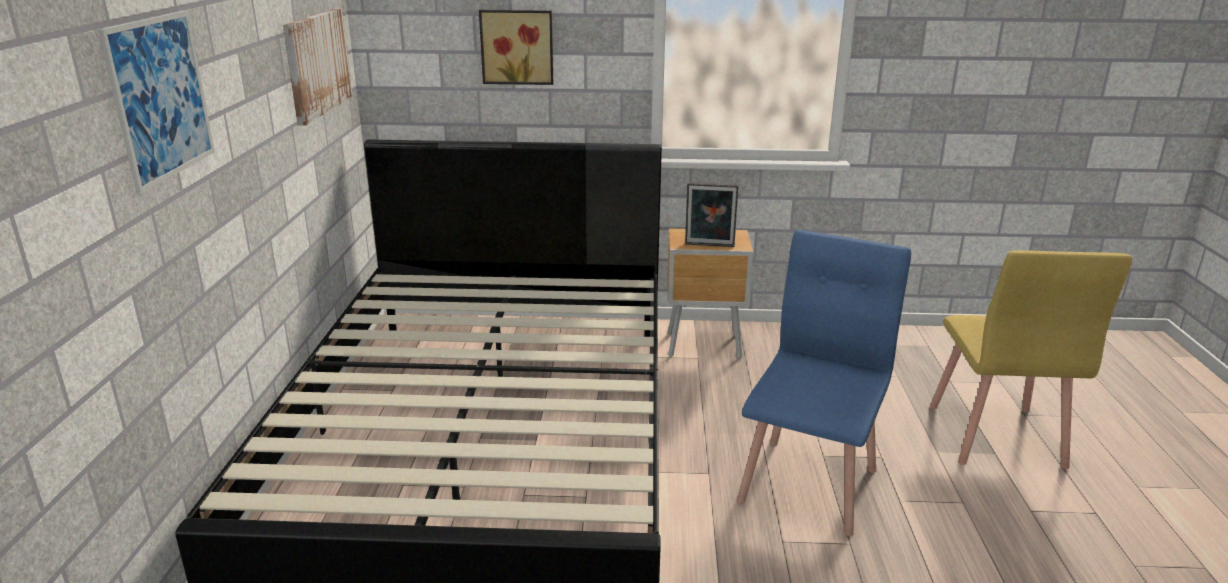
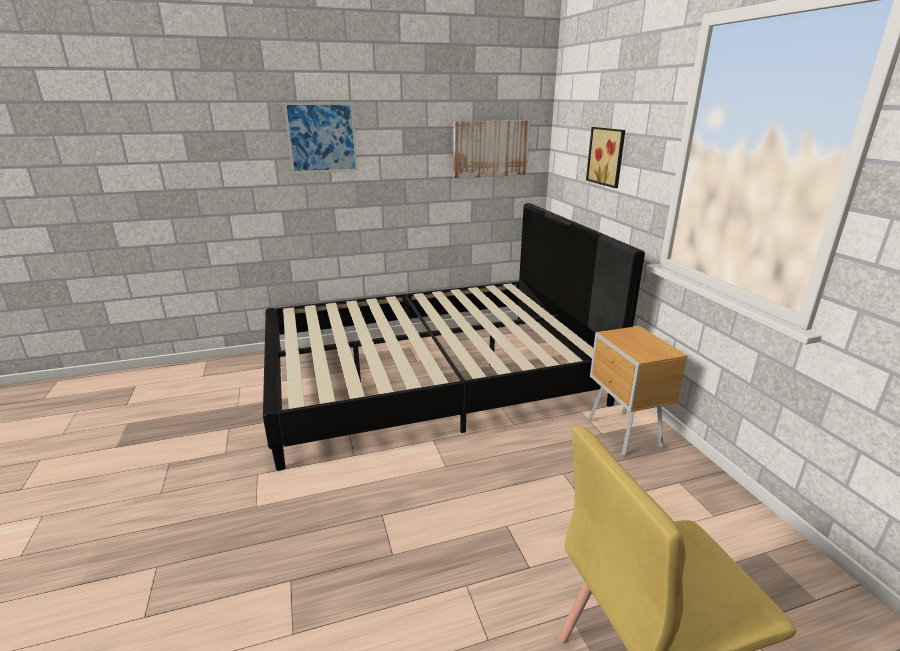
camera: 70 degrees right, 0 degrees up
picture frame [685,182,739,247] -> none
blue chair [737,230,911,536] -> none

